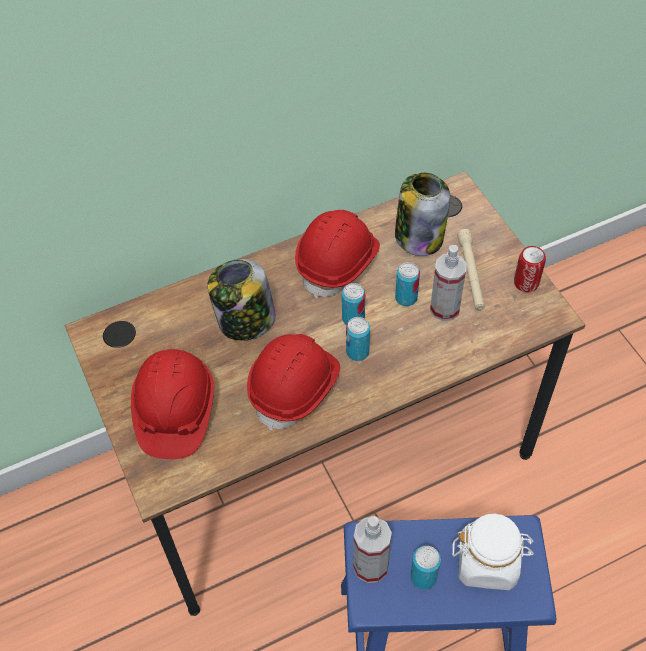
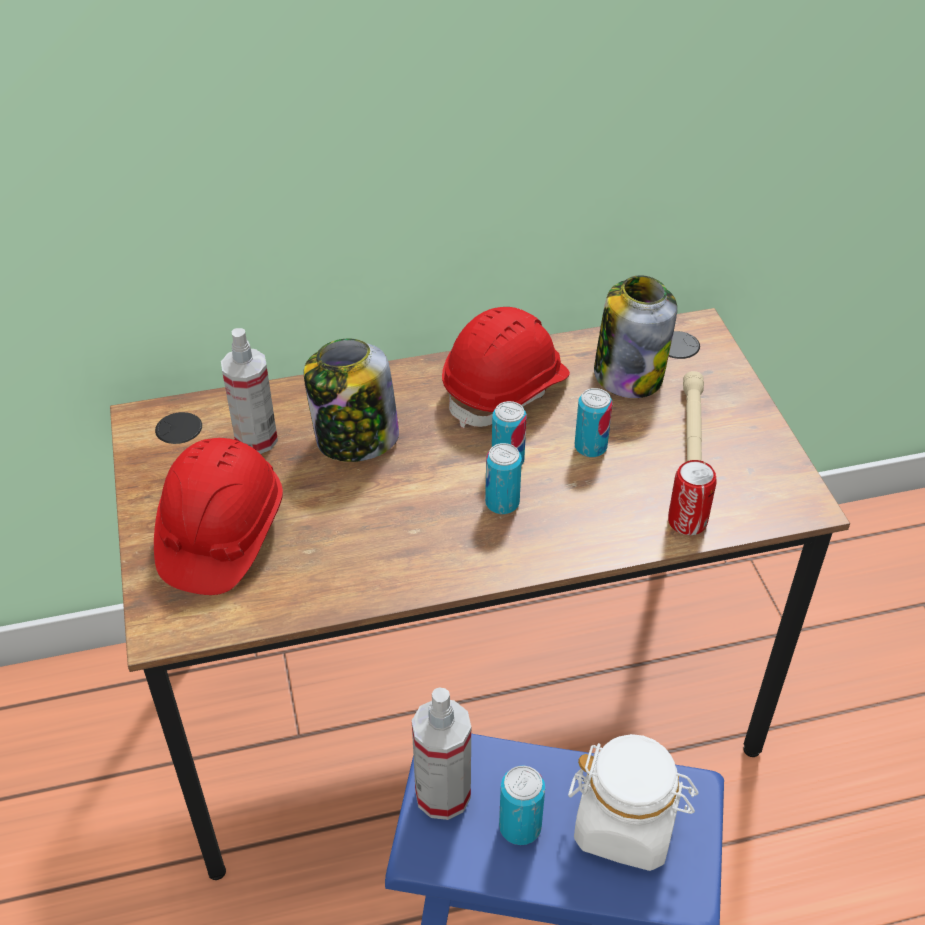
camera: 10 degrees right, 10 degrees down
red hard hat [247,334,340,431] -> none
spray bottle [430,245,467,321] -> spray bottle moved to [221,328,278,454]
can [514,246,546,292] -> can moved to [668,460,717,535]

